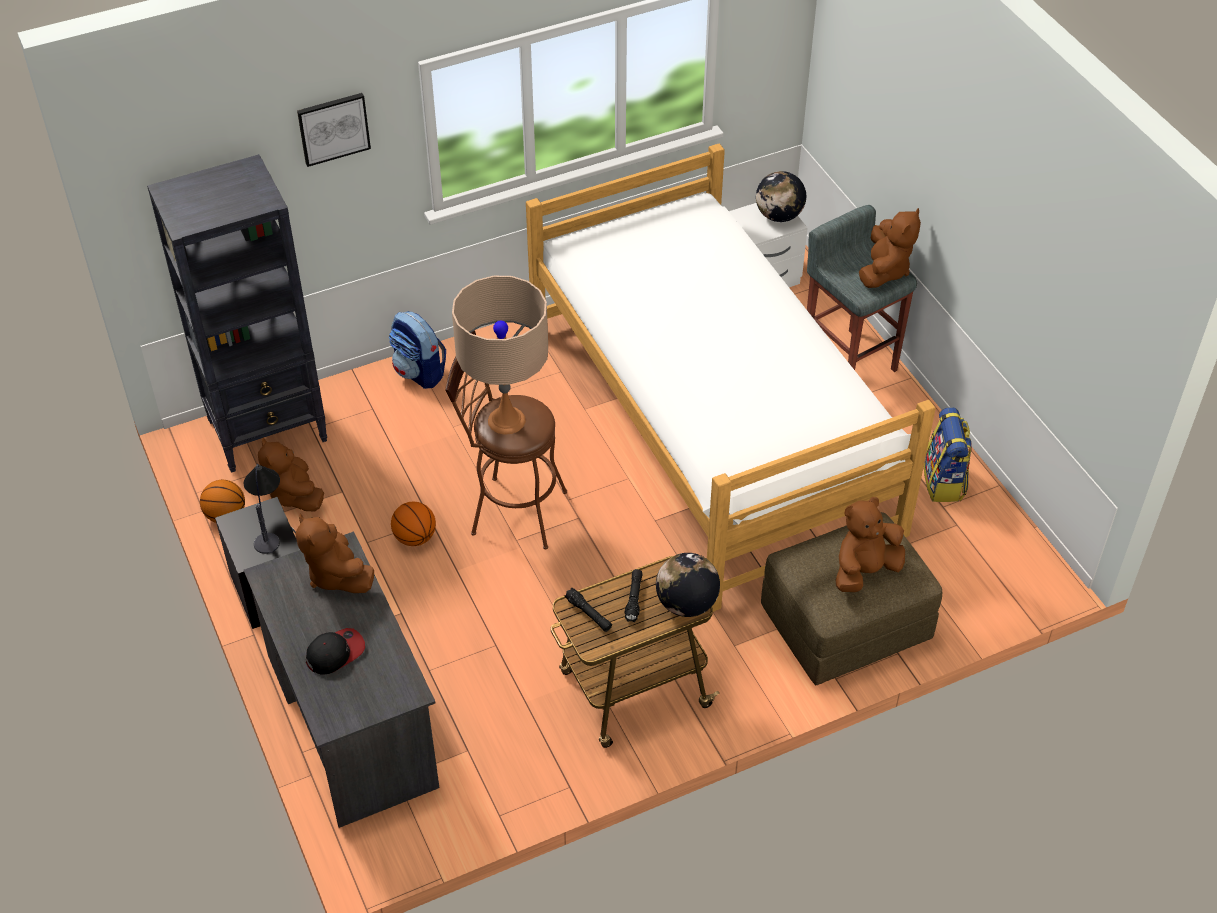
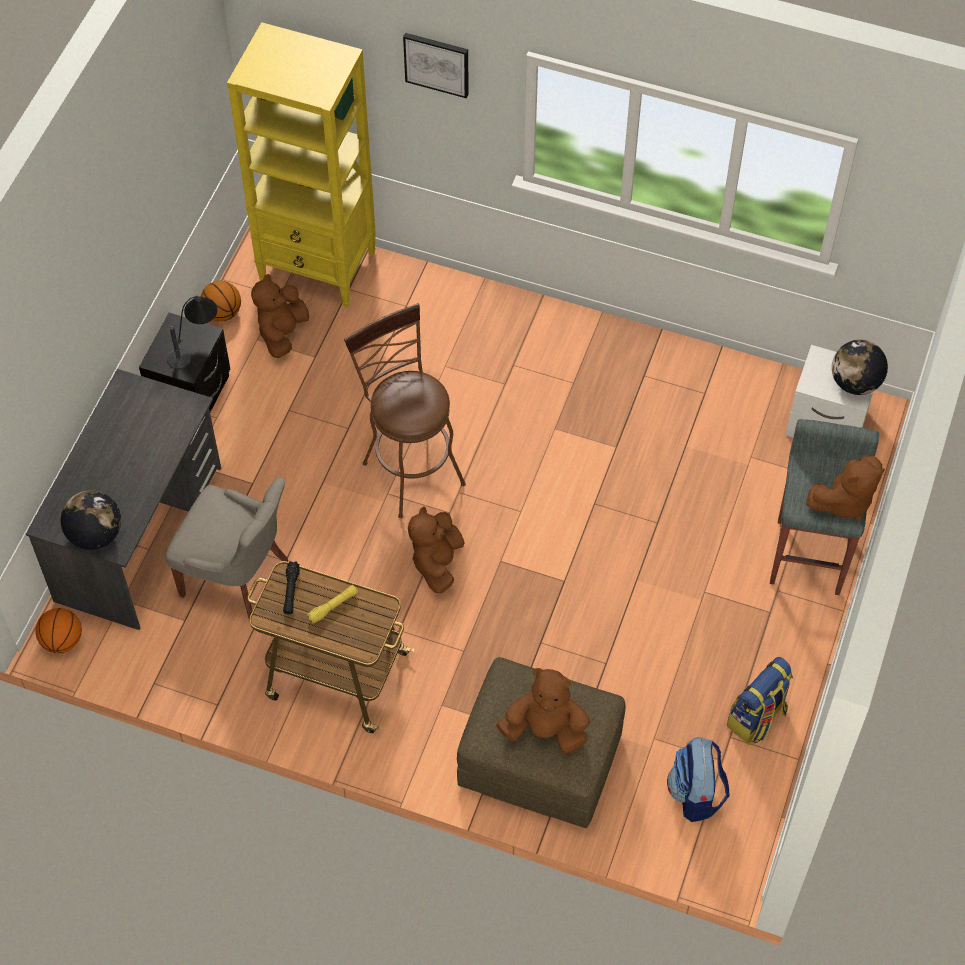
camera: 45 degrees right, 10 degrees up
black bookcase [147,154,327,473] -> yellow bookcase [227,22,376,307]
brown plush toy [296,514,374,593] -> brown plush toy moved to [408,506,465,593]
cap [306,628,365,675] -> none
backpack [389,311,446,389] -> backpack moved to [667,737,730,822]
basketball [391,502,436,546] -> basketball moved to [36,608,82,653]
beige table lamp [452,276,548,435] -> none
bed [526,144,936,612] -> none
black flashlight [625,569,643,622] -> yellow flashlight [307,585,358,624]
globe [656,553,720,617] -> globe moved to [61,490,121,550]
none -> grey chair [166,478,288,620]

